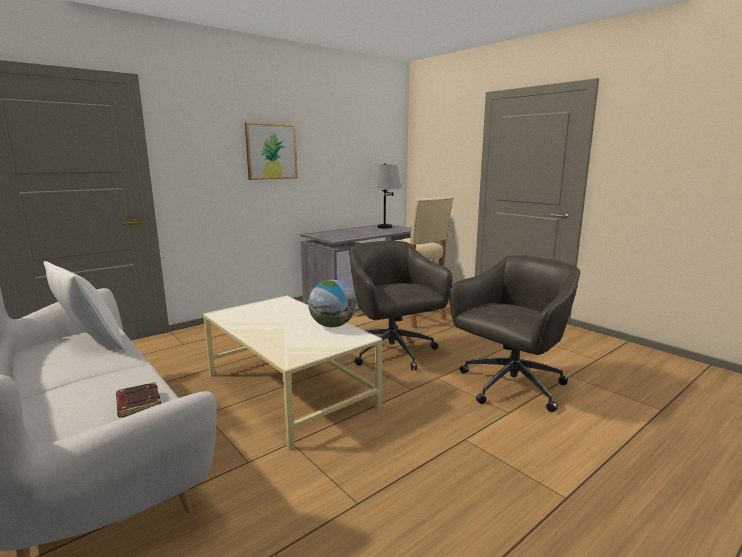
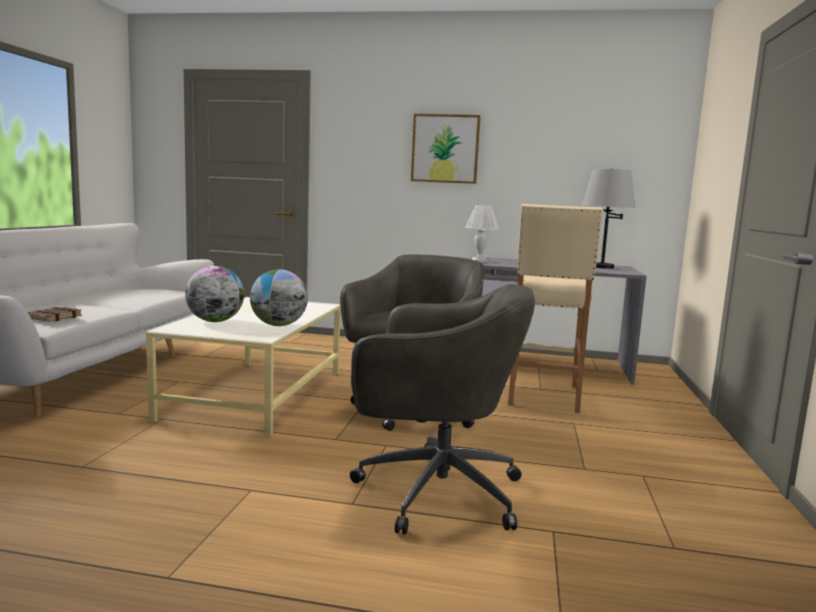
camera: 50 degrees right, 5 degrees down
white pillow [44,261,125,350] -> none
none -> globe [185,266,244,322]
none -> white table lamp [465,205,499,262]

